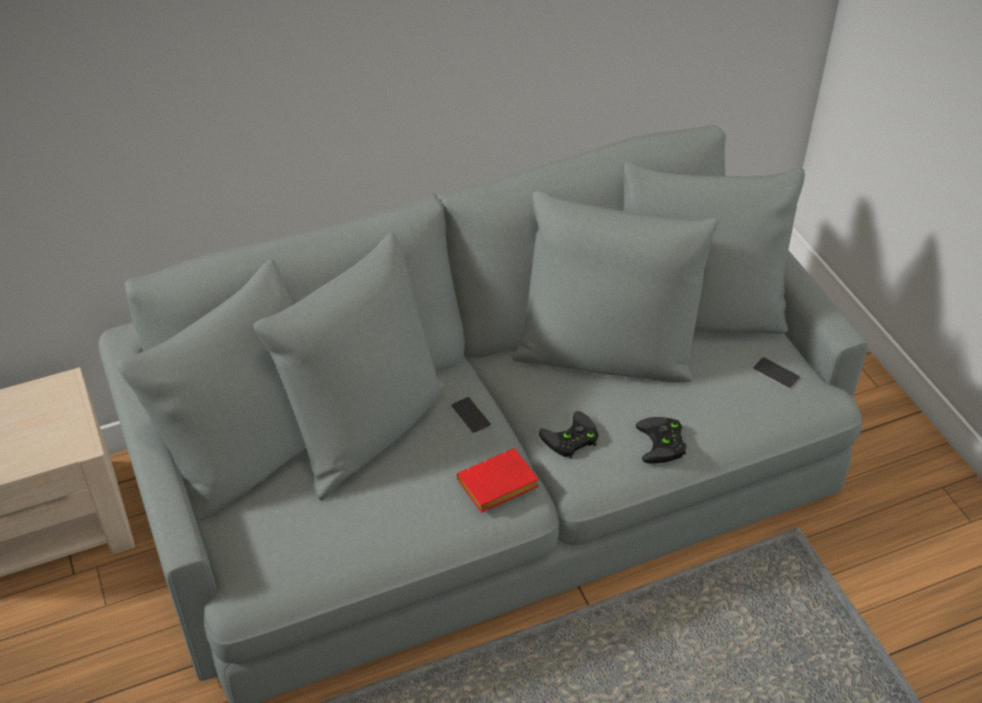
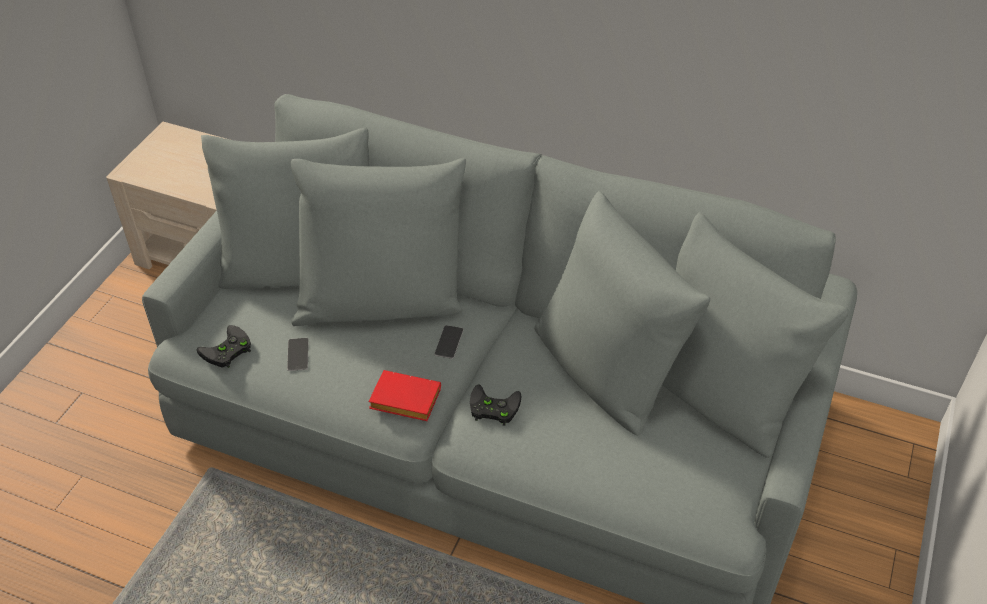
camera: 45 degrees right, 0 degrees up
black game controller [636,417,686,464] -> black game controller moved to [197,325,251,368]
phone [753,357,800,389] -> phone moved to [287,338,309,371]

